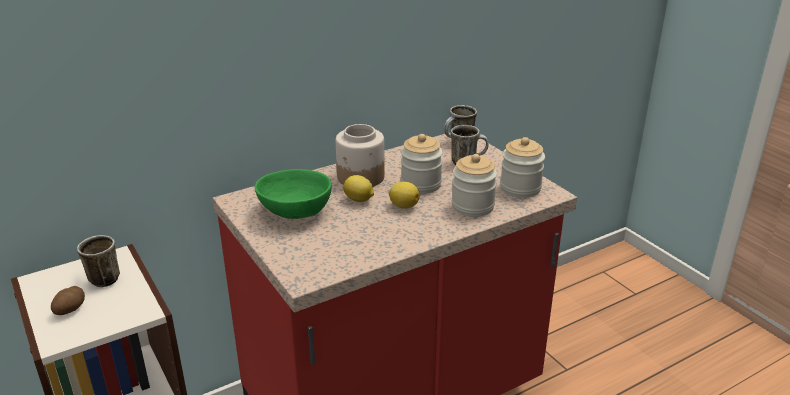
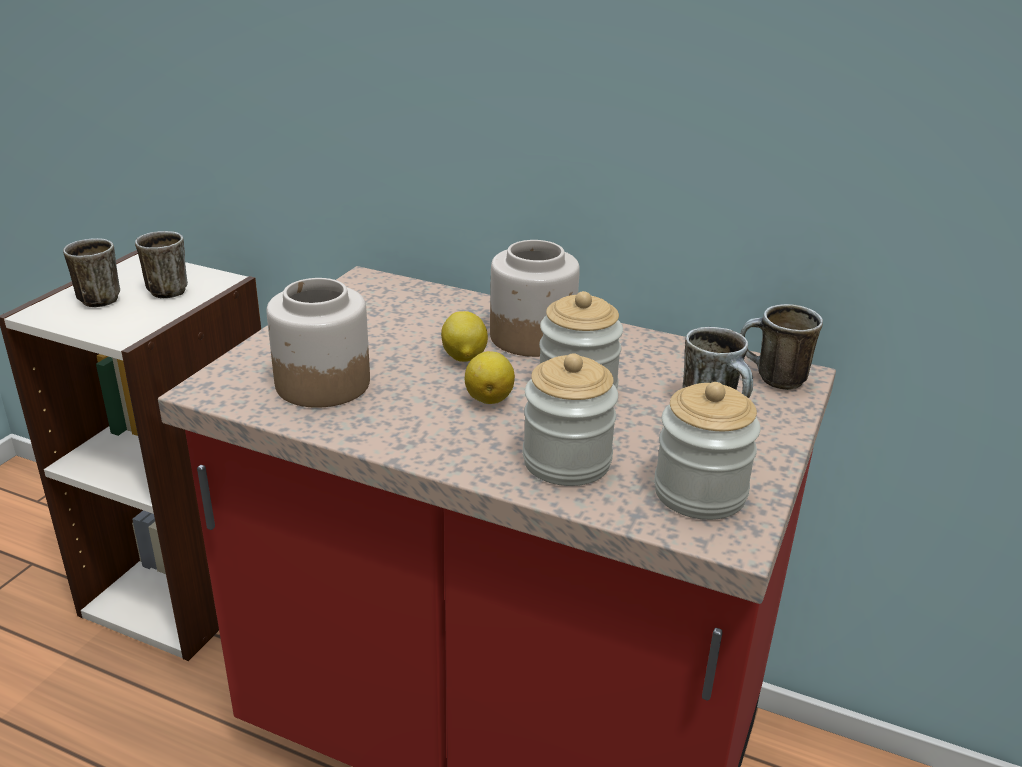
camera: 55 degrees right, 0 degrees up
potato [51,286,85,315] -> mug [63,238,120,308]
green bowl [255,169,332,219] -> none
none -> jar [267,278,370,408]

